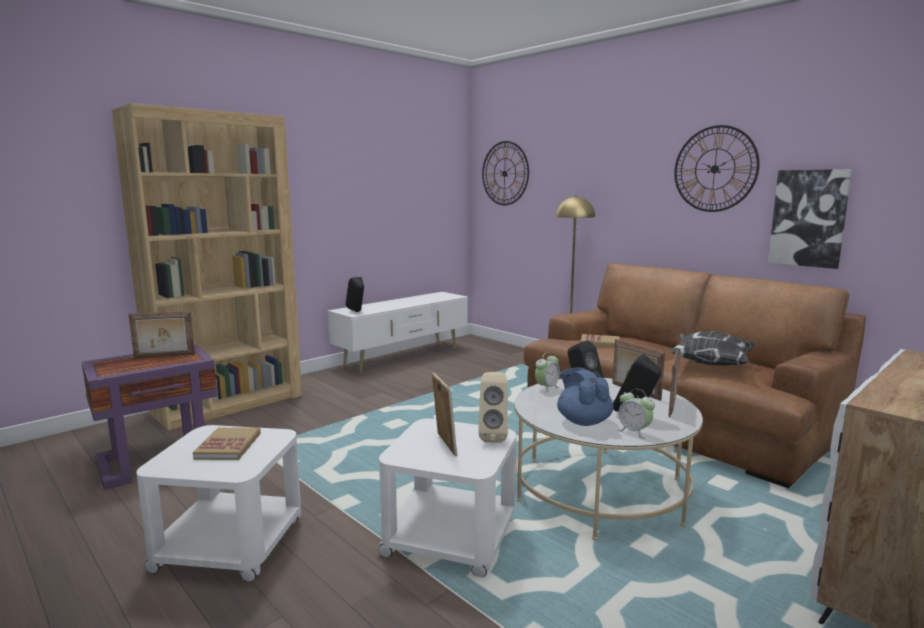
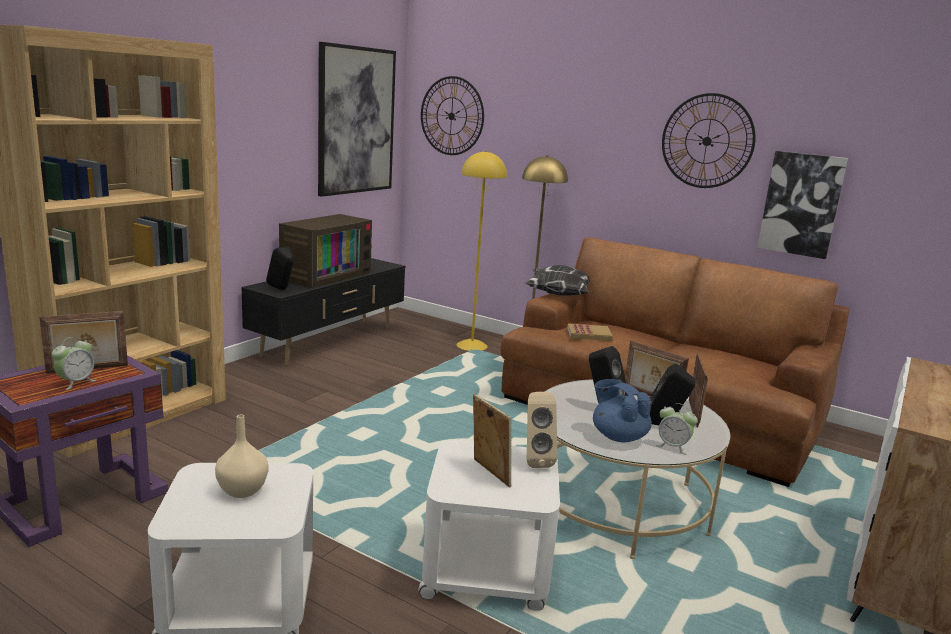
camera: 15 degrees left, 5 degrees up
book [193,428,261,460] -> beige vase [215,415,269,498]
white tv stand [328,292,468,374] -> black tv stand [241,258,405,366]
alarm clock [535,353,560,393] -> alarm clock moved to [52,337,96,390]
pillow [669,330,756,366] -> pillow moved to [525,265,590,296]
none -> television [279,214,372,288]
none -> picture [318,42,396,197]
none -> yellow floor lamp [456,151,507,351]

